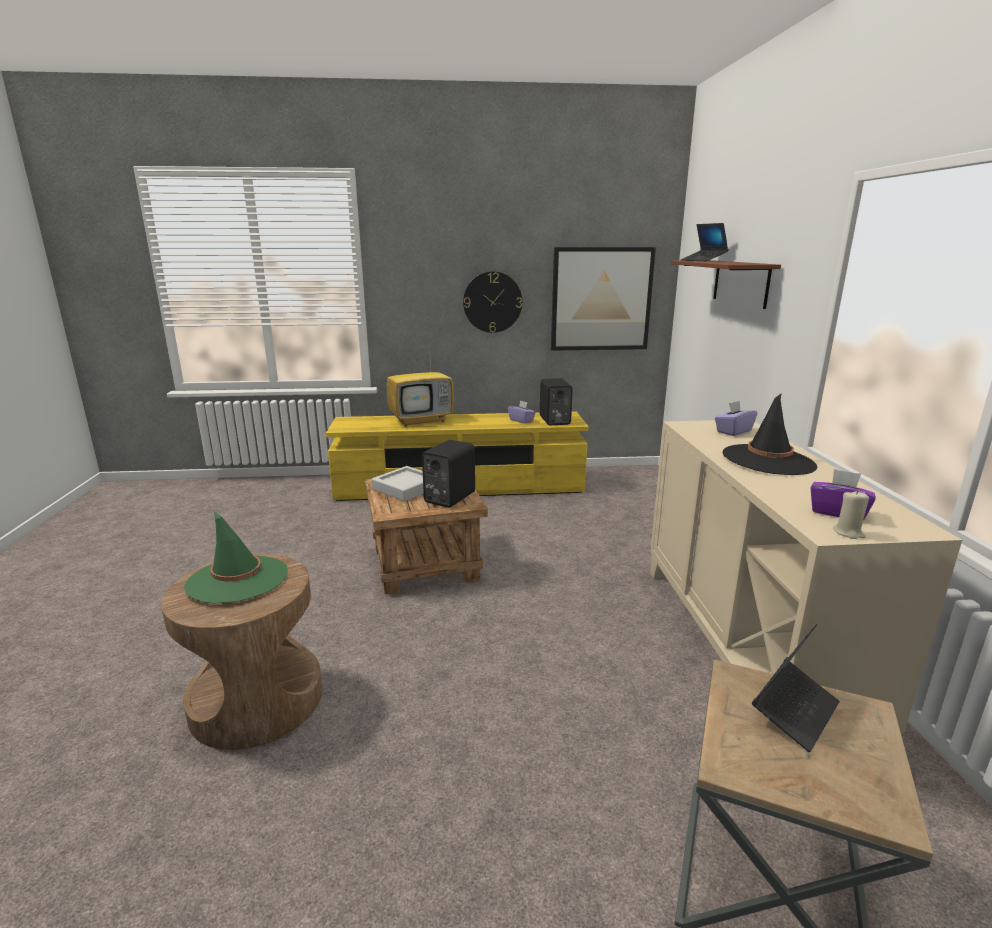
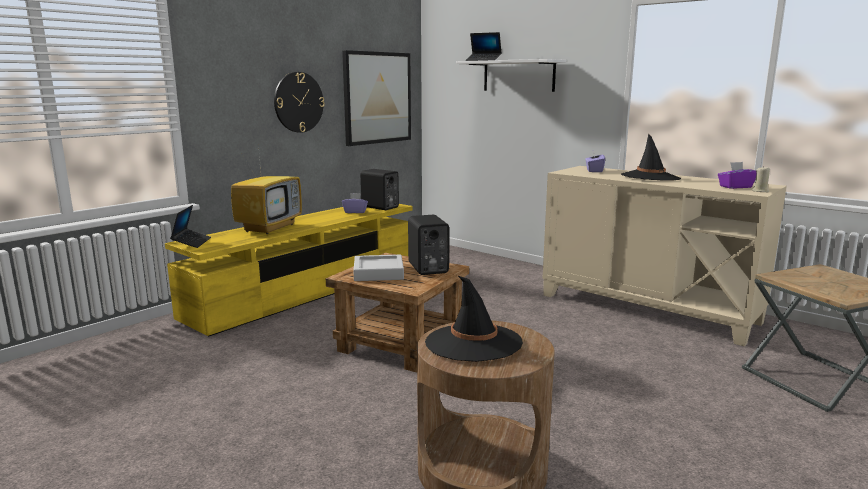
camera: 45 degrees left, 5 degrees down
green hat [184,511,288,604] -> black hat [425,275,523,362]
brown shelf [671,260,781,309] -> white shelf [456,59,566,92]
laptop [752,624,840,752] -> laptop moved to [170,205,211,248]

